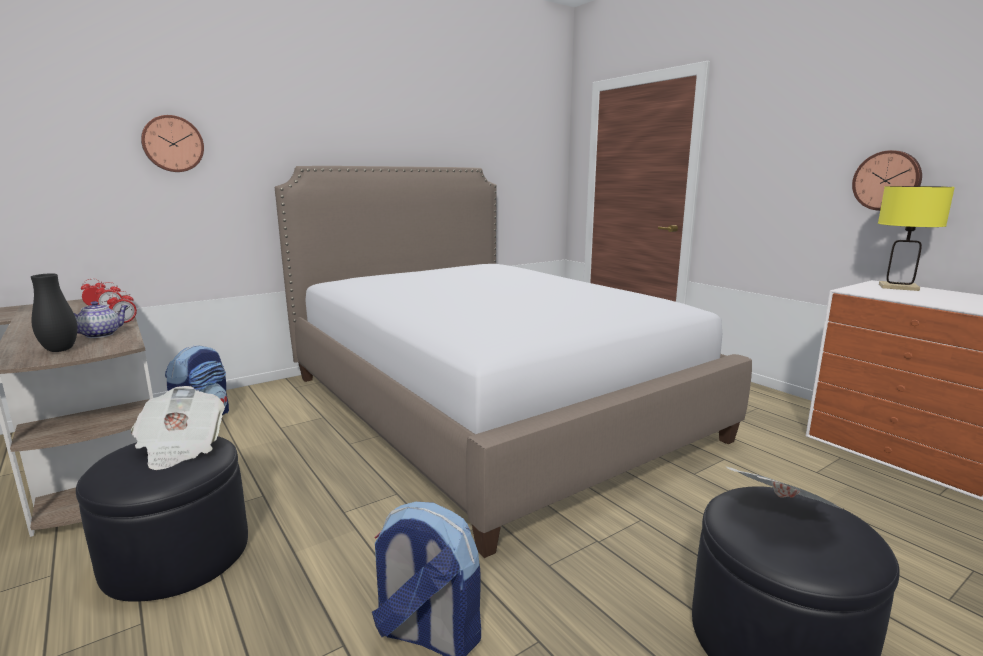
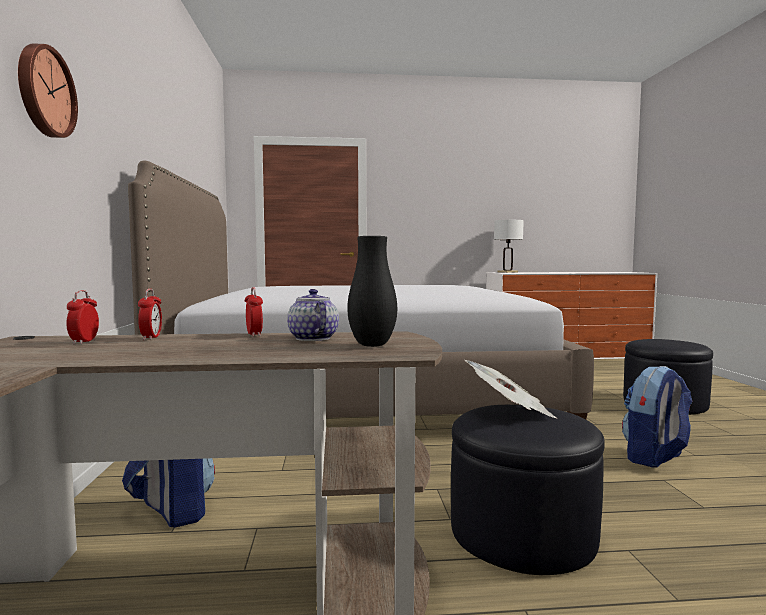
camera: 60 degrees left, 10 degrees down
newspaper [725,466,842,509] -> none
wall clock [852,150,922,211] -> none
yellow table lamp [878,186,955,291] -> white table lamp [494,220,524,273]

